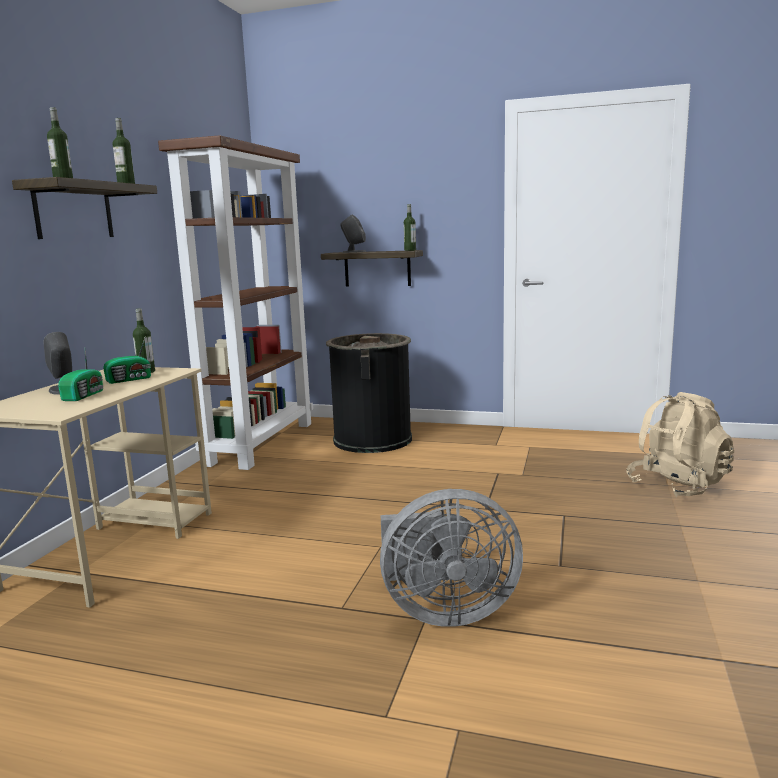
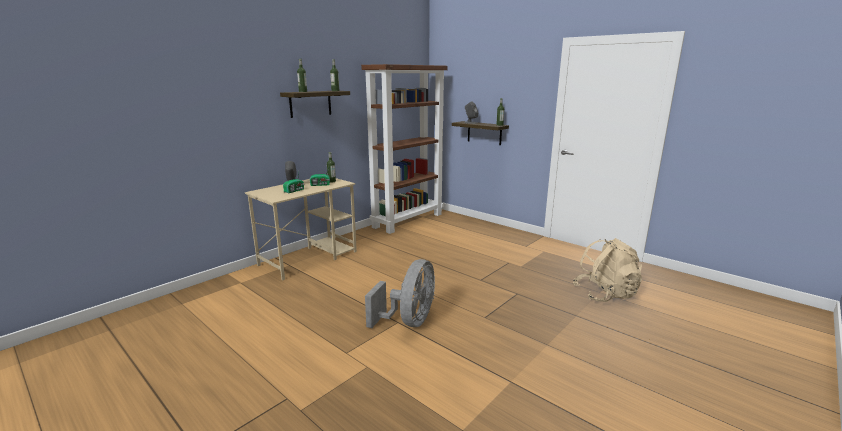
camera: 25 degrees right, 5 degrees up
black trash can [326,333,412,453] -> none
grey fan [380,489,523,627] -> grey fan turned 90 degrees counterclockwise [365,259,435,328]

